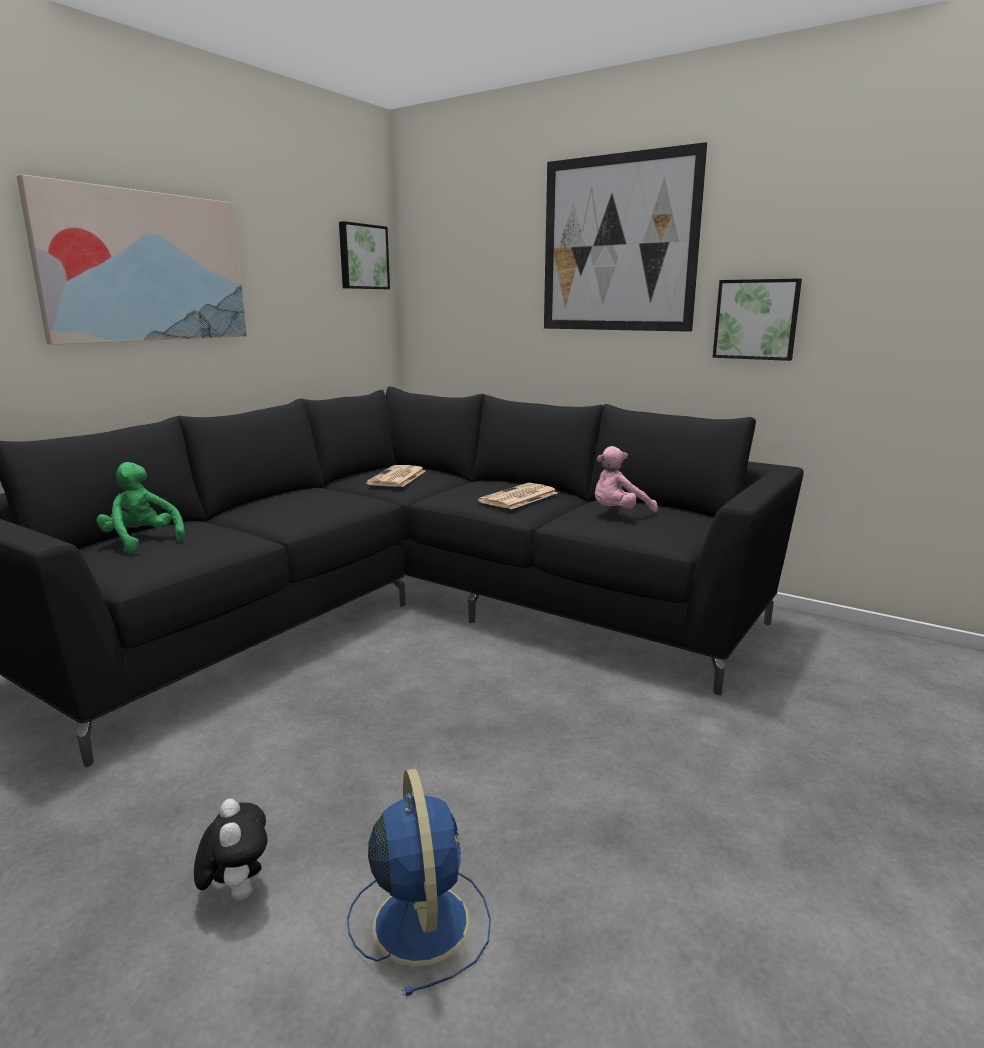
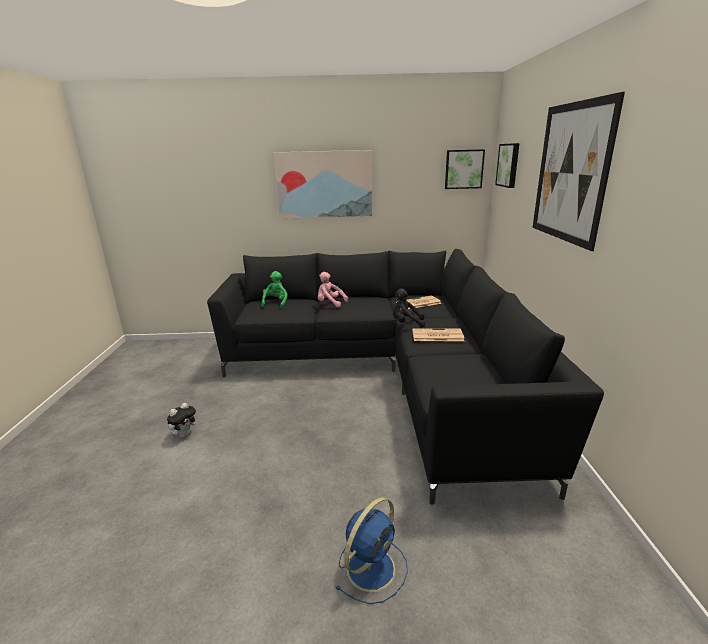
camera: 55 degrees right, 5 degrees up
blue fan [347,769,491,996] -> blue fan moved to [336,497,408,604]
pink plush toy [595,446,658,512] -> pink plush toy moved to [318,272,348,307]
picture [713,279,802,361] -> picture moved to [495,143,519,188]
none -> black plush toy [393,288,426,327]

